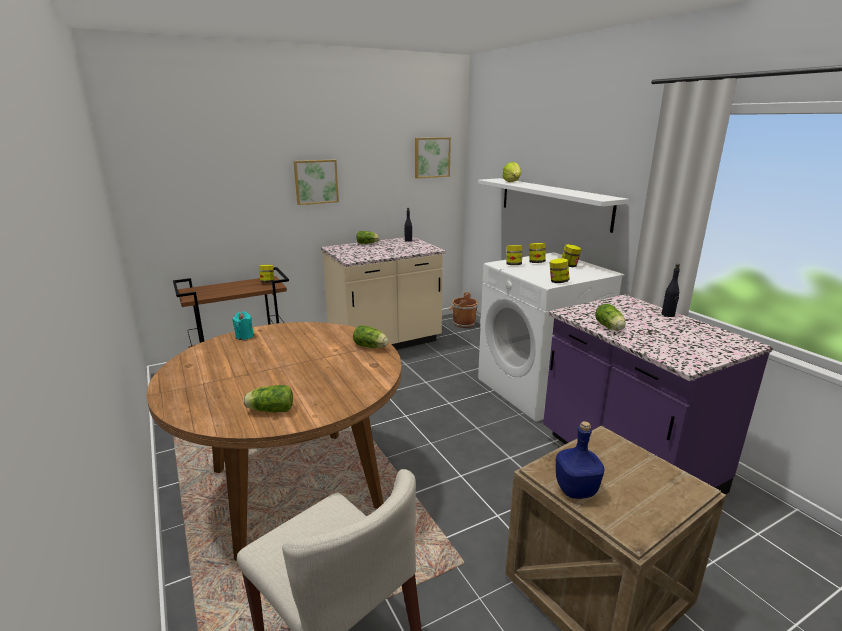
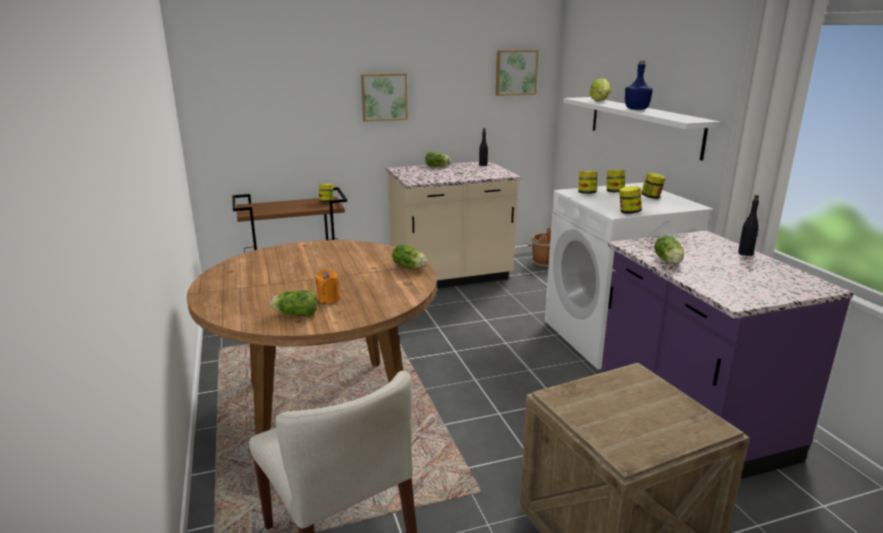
camera: 10 degrees right, 0 degrees up
turquoise candle [232,312,254,340] -> none
blue bottle [556,421,604,499] -> blue bottle moved to [625,60,653,110]
none -> orange candle [315,268,340,304]

